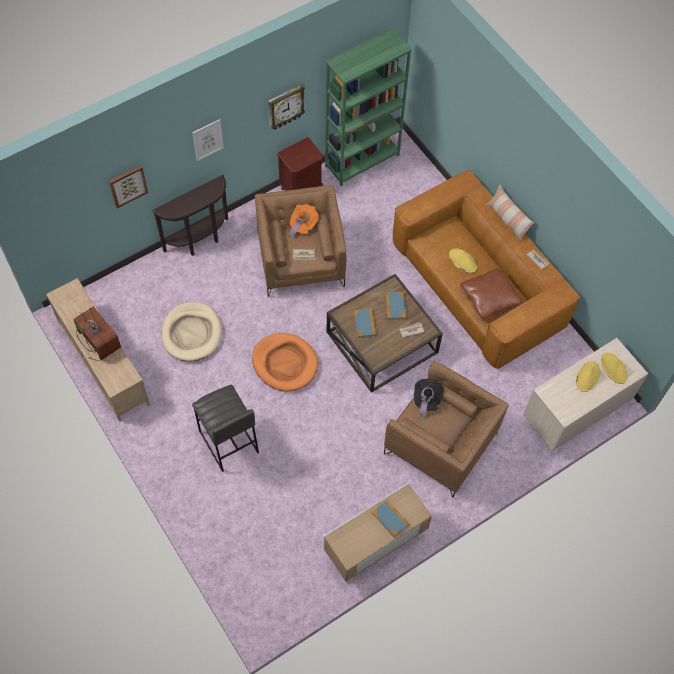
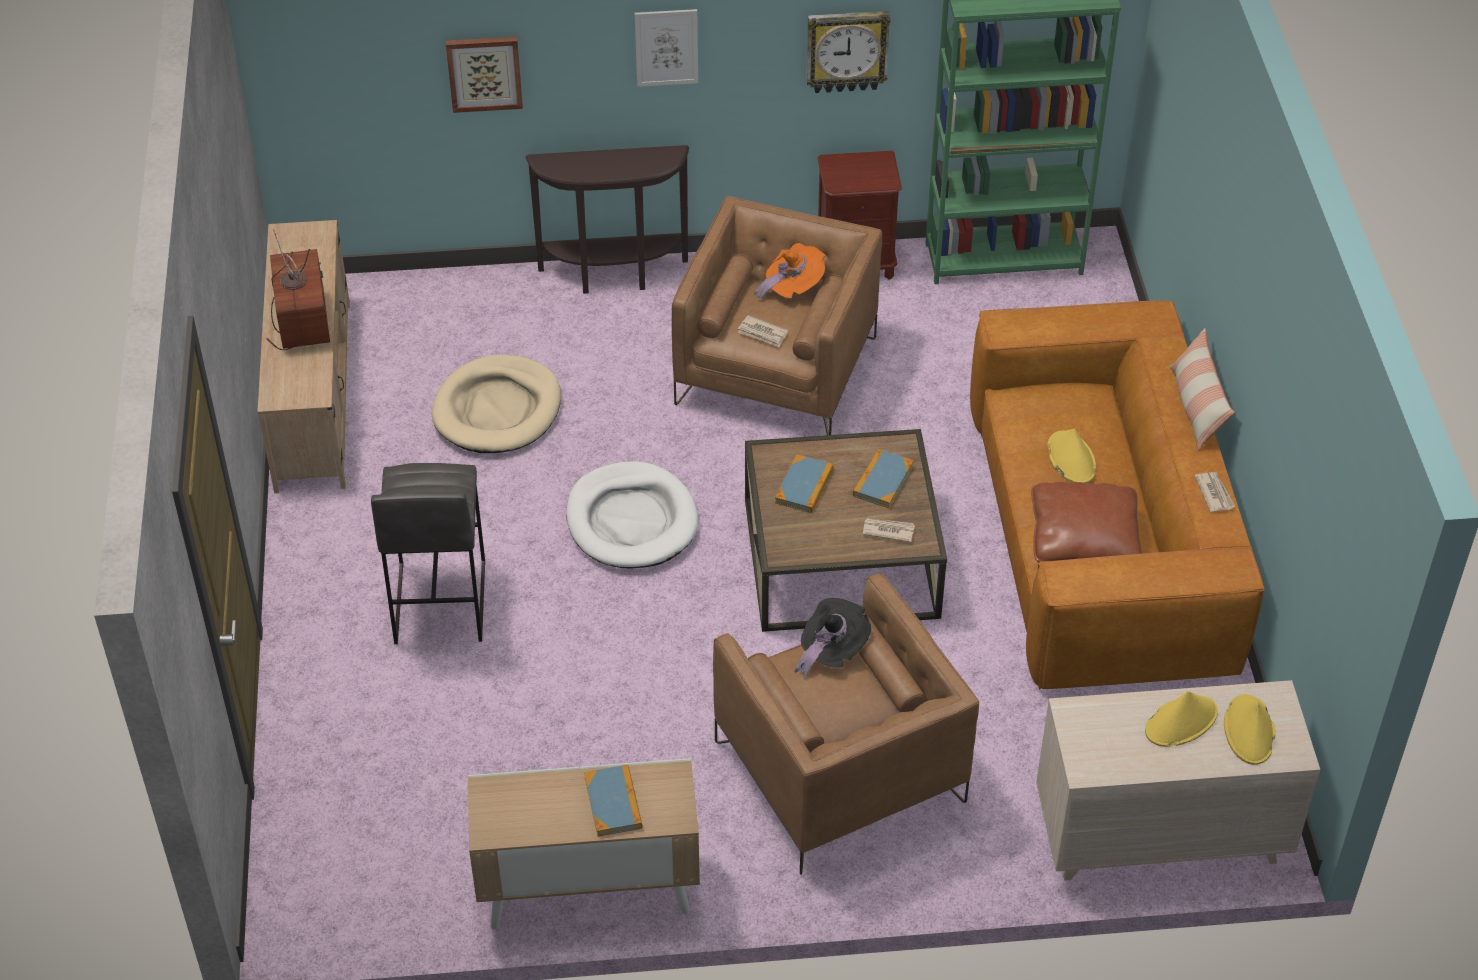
camera: 30 degrees right, 15 degrees down
orange dog bed [252,333,318,392] -> white dog bed [566,462,698,569]

